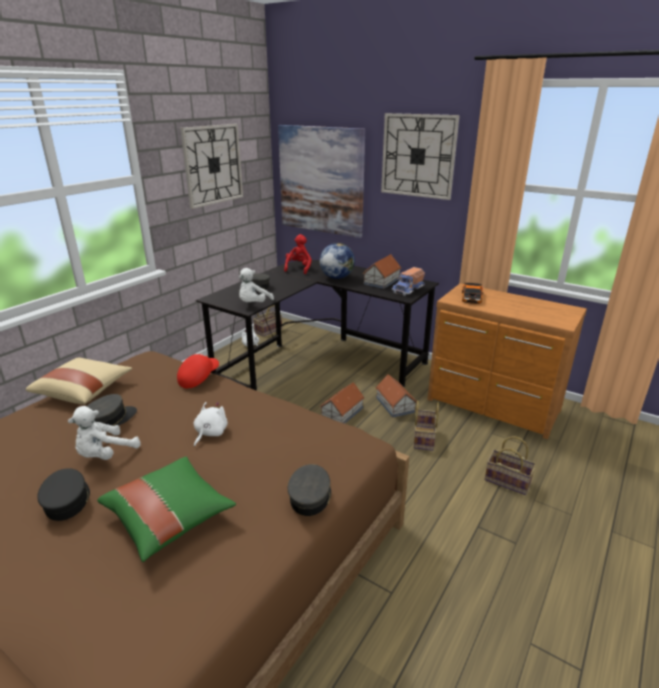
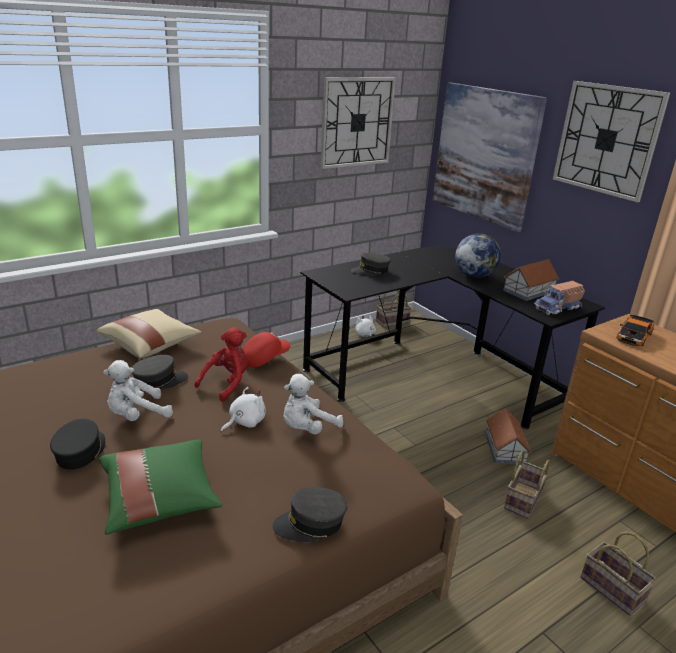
camera: 20 degrees right, 0 degrees up
white plush toy [239,268,274,302] -> white plush toy moved to [283,374,344,434]
red plush toy [284,234,312,274] -> red plush toy moved to [194,327,248,402]
grey cap [287,464,331,516] -> grey cap turned 135 degrees counterclockwise [273,487,347,542]
toy house [320,382,365,424] -> none

